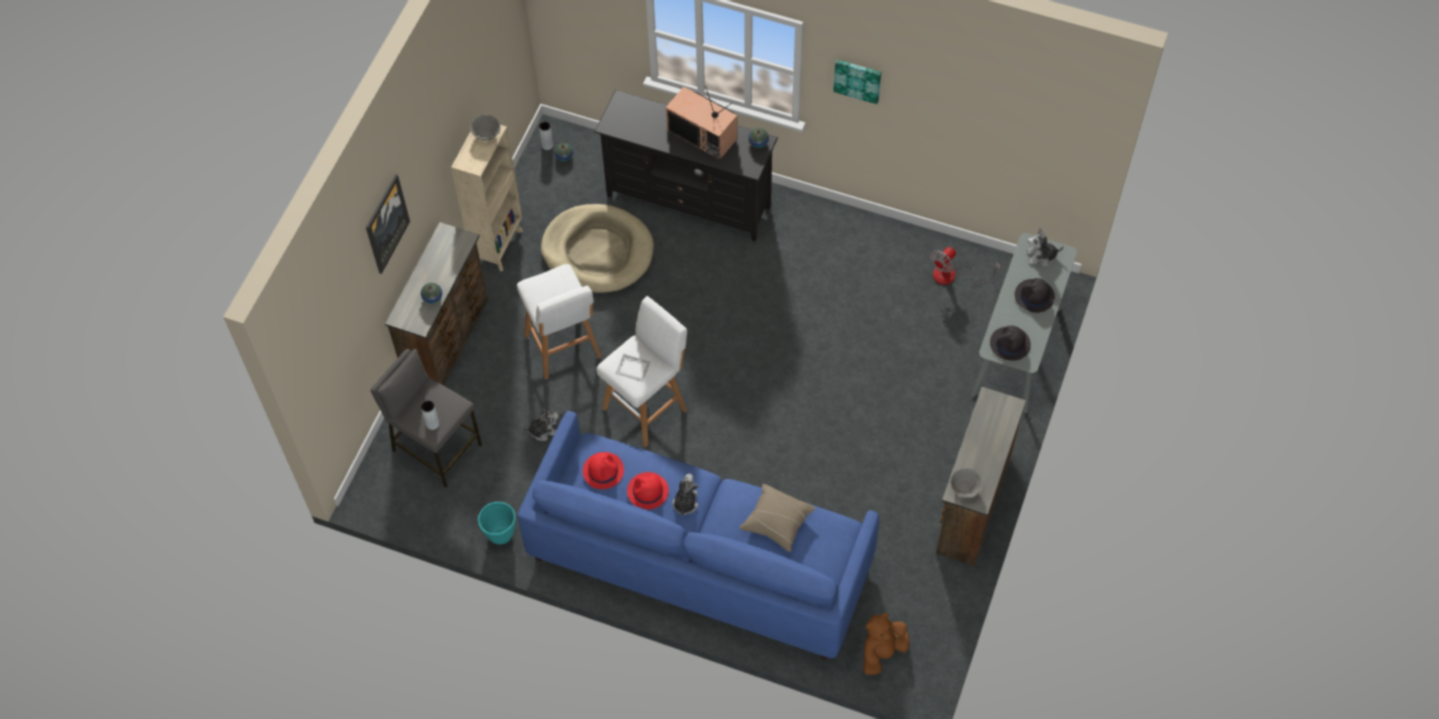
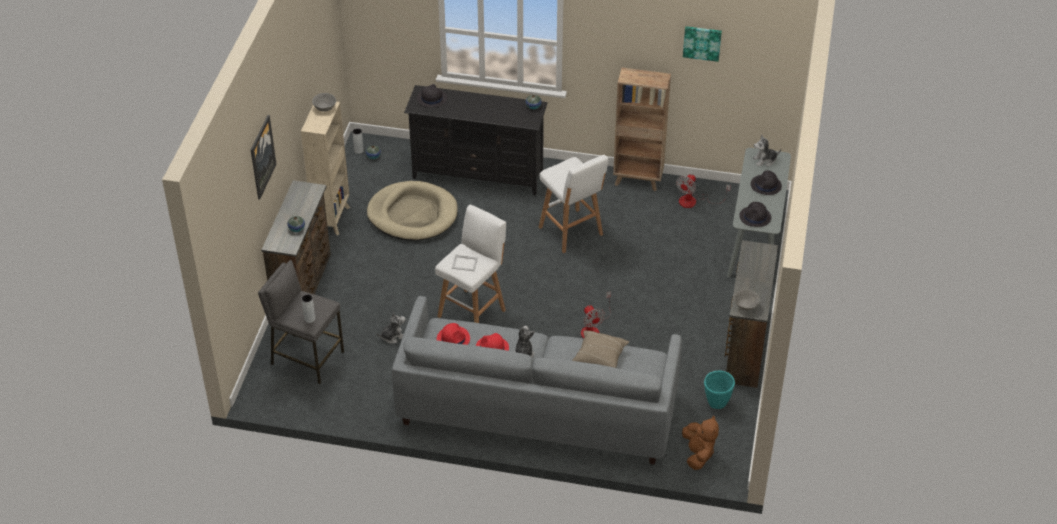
camera: 10 degrees left, 15 degrees down
turquoise planter [478,502,515,544] -> turquoise planter moved to [704,371,735,409]
white stool [517,264,602,379] -> white stool moved to [539,155,608,253]
blue sofa [517,411,879,659] -> grey sofa [392,296,682,465]
television [666,86,738,160] -> none
picture [833,60,881,104] -> picture moved to [683,26,722,62]
brown plush toy [863,613,910,675] -> brown plush toy turned 135 degrees clockwise [682,415,719,470]
none -> black hat [417,84,447,108]
none -> fan [581,291,611,338]
none -> brown bookcase [613,68,671,191]

